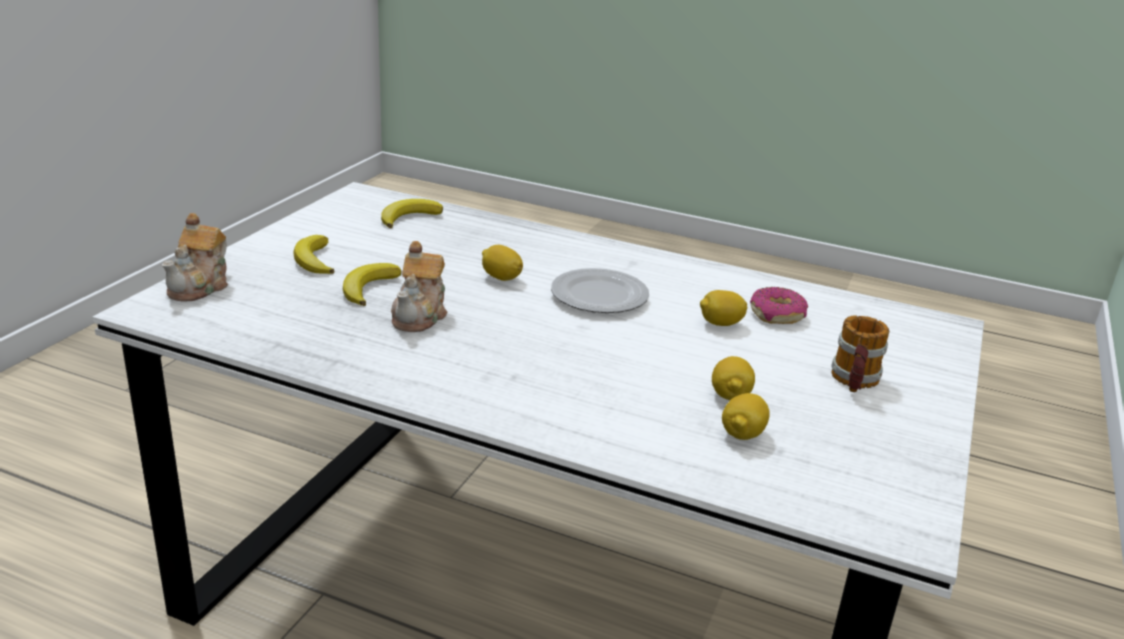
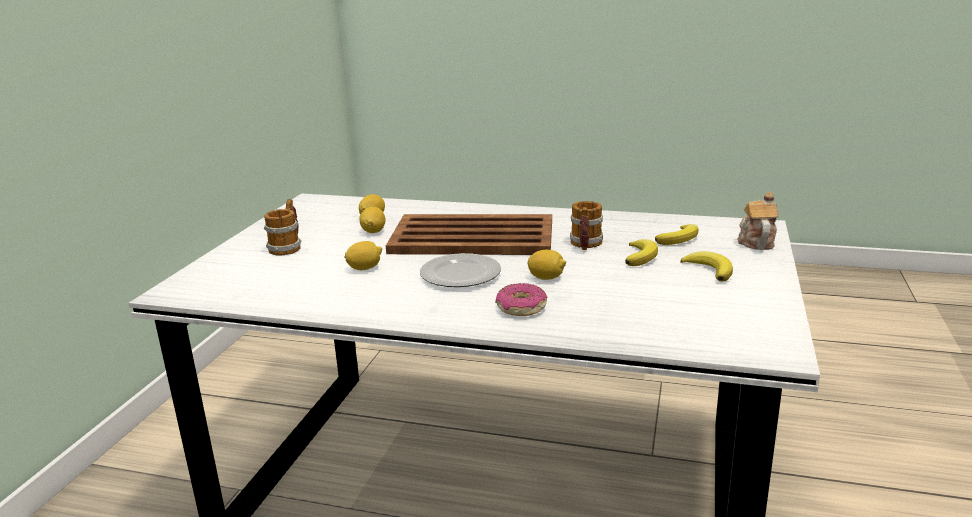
camera: 175 degrees right, 5 degrees down
banana [381,199,443,228] -> banana moved to [655,224,698,245]
teapot [391,241,447,332] -> mug [570,201,603,250]
donut [750,287,808,324] -> donut moved to [495,283,548,316]
none -> brown tray [386,214,552,255]

